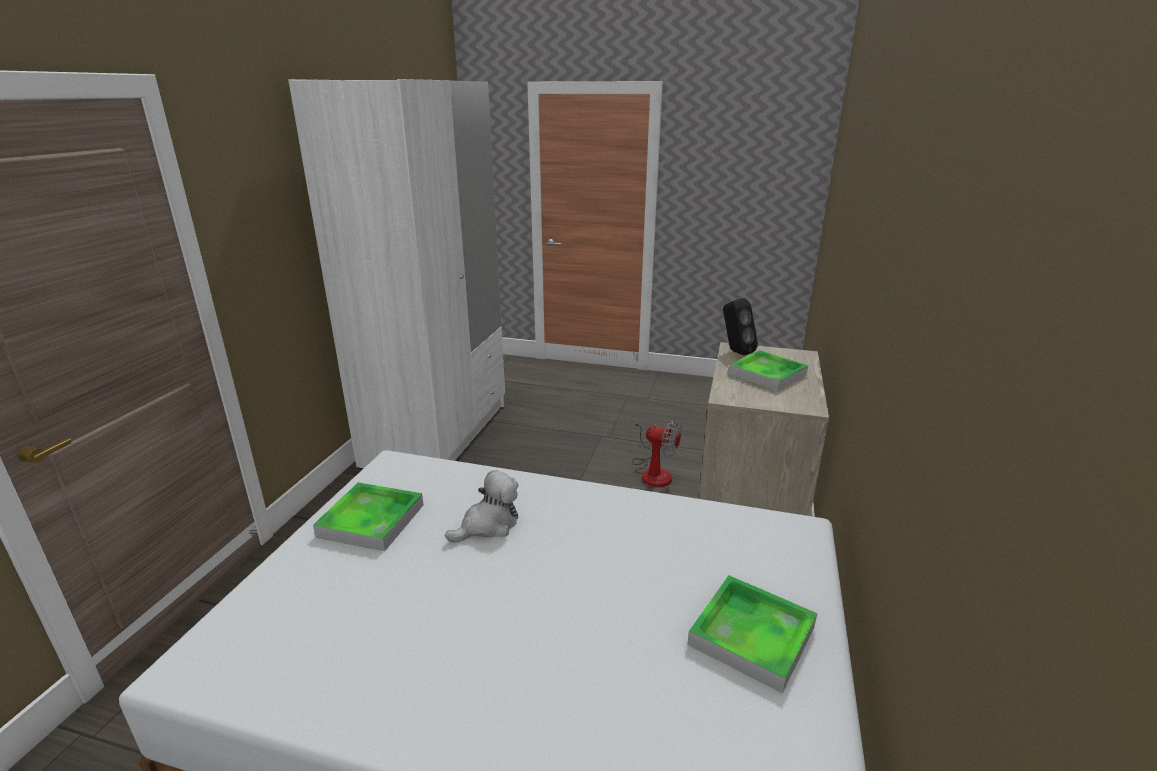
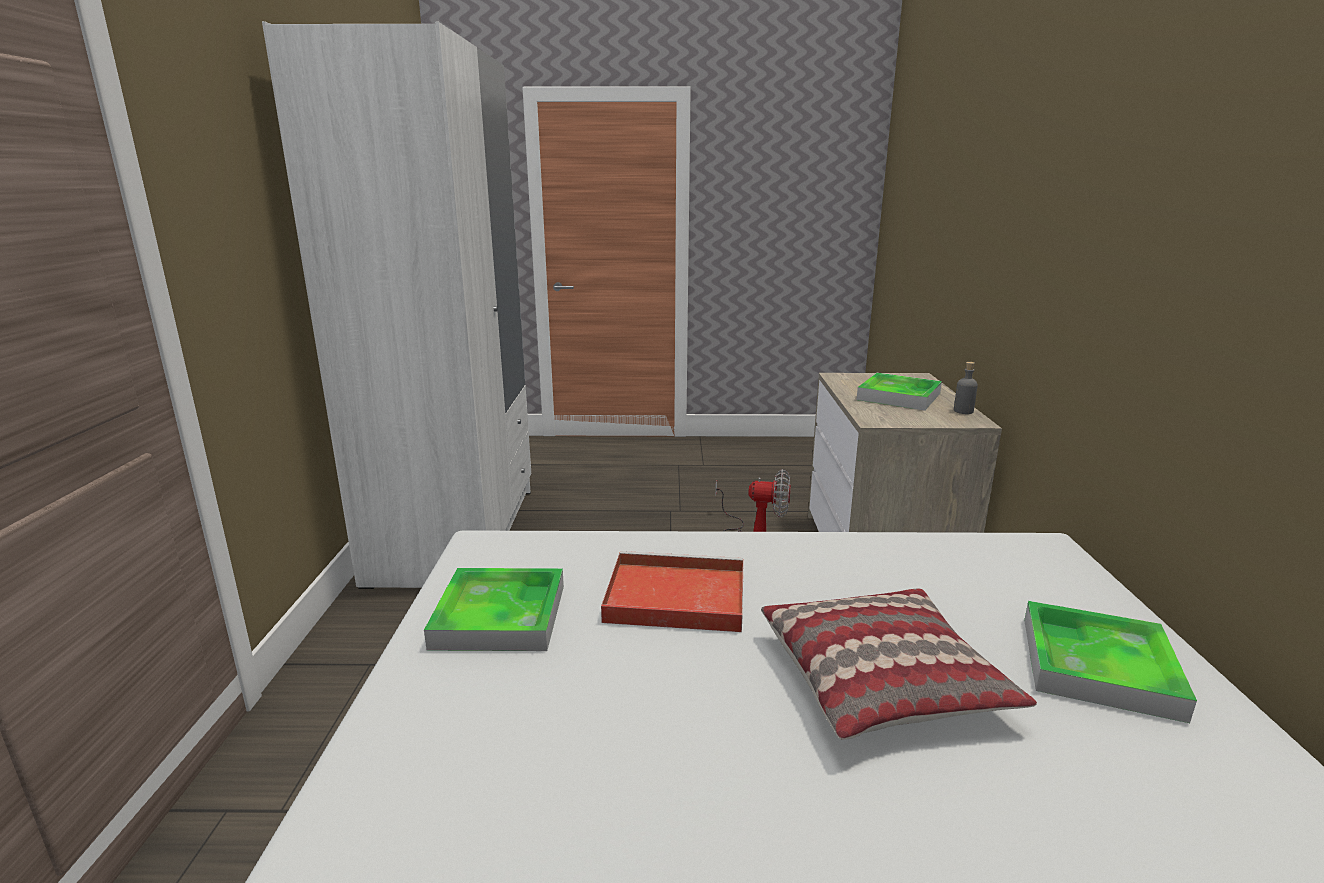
camera: 15 degrees left, 5 degrees down
plush toy [445,470,518,543] -> red tray [601,551,744,632]
black speaker [723,298,758,356] -> none
none -> pillow [761,589,1037,740]
none -> grey bottle [954,362,978,414]

